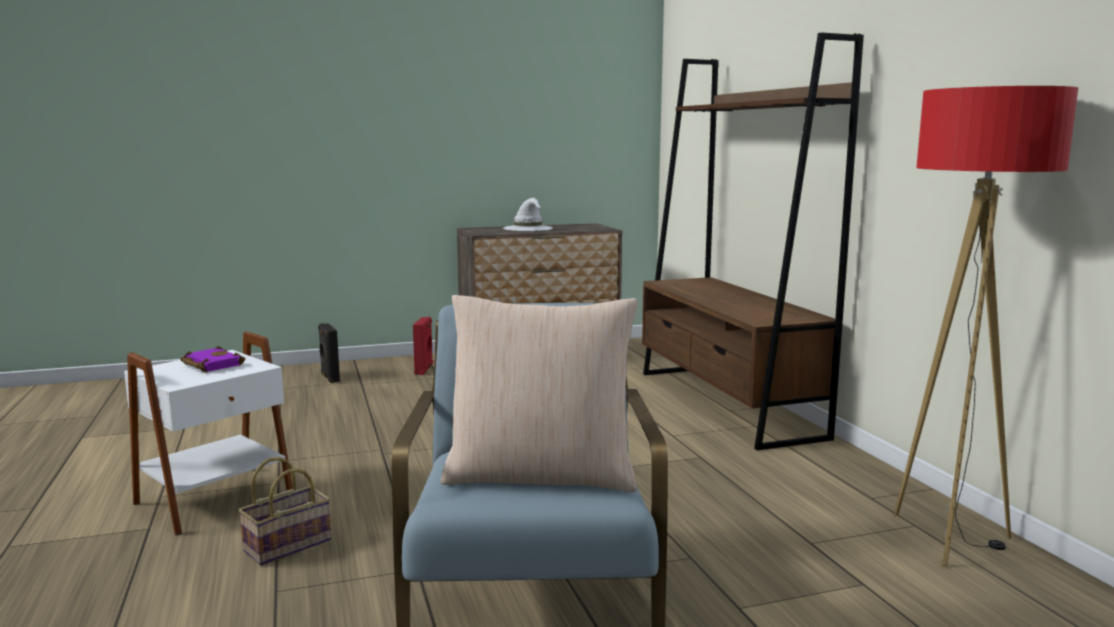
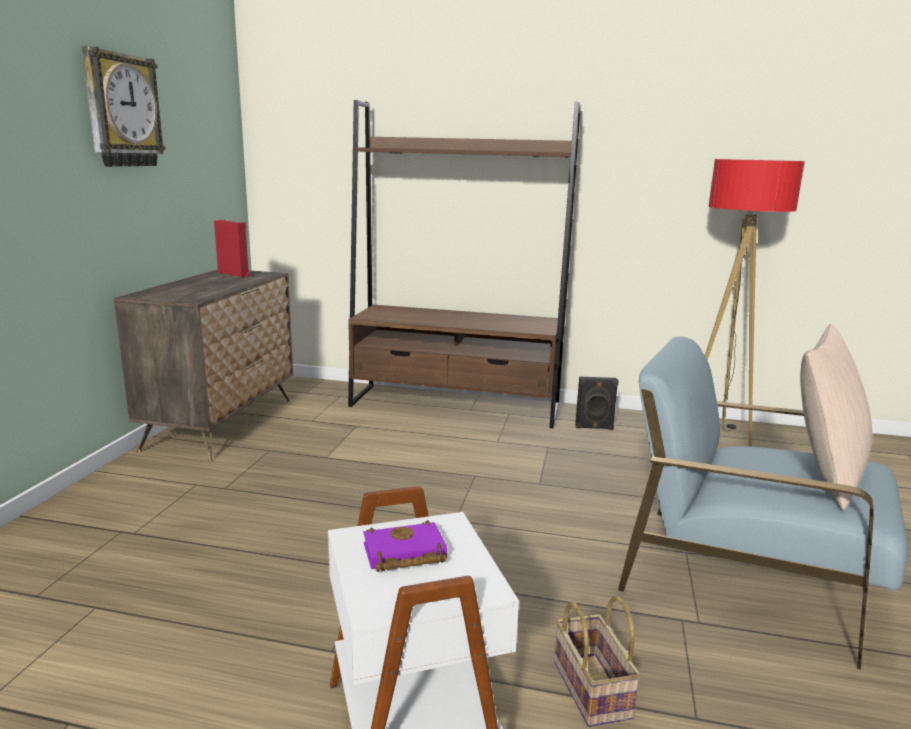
camera: 60 degrees left, 5 degrees up
black speaker [318,323,340,383] -> black speaker moved to [575,376,619,430]
red speaker [413,317,433,375] -> red speaker moved to [214,220,249,277]
white hat [503,198,553,231] -> none
none -> wall clock [81,46,166,167]

